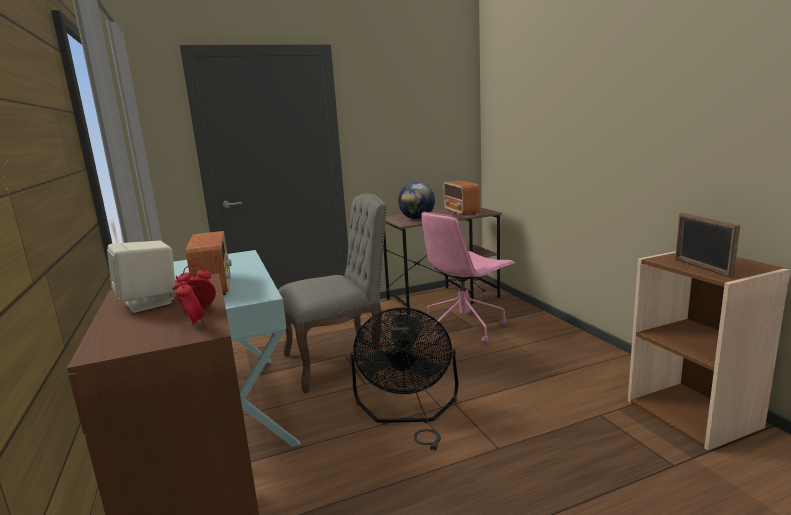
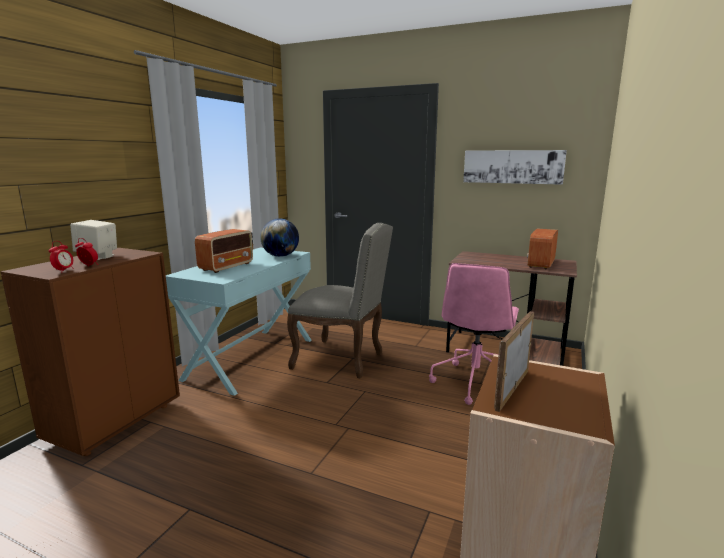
camera: 45 degrees right, 0 degrees up
black fan [350,308,458,450] -> none
globe [398,182,435,219] -> globe moved to [260,219,299,257]
pink office chair [421,212,516,344] -> pink office chair turned 75 degrees counterclockwise [429,263,519,405]
none -> picture [463,150,567,185]

